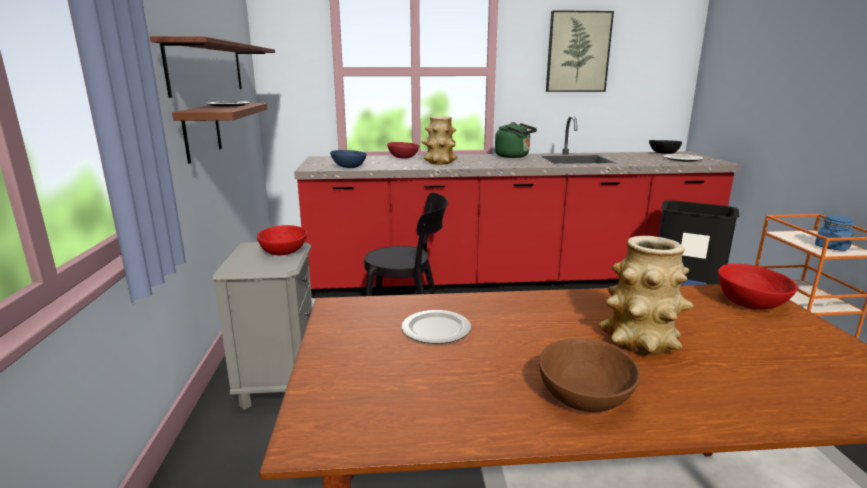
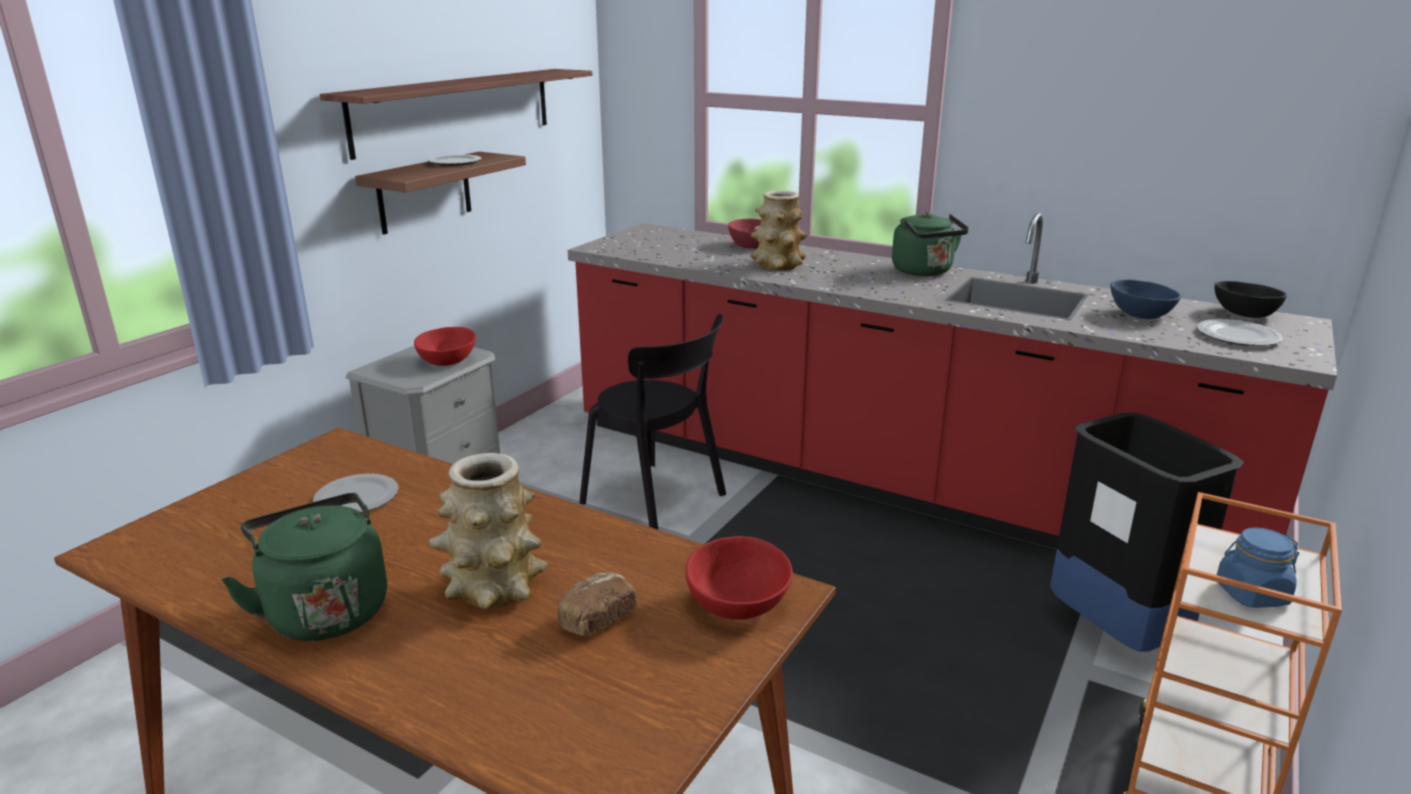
camera: 35 degrees right, 5 degrees up
blue bowl [330,150,367,168] -> blue bowl moved to [1111,279,1181,319]
brown bowl [539,338,640,412] -> green kettle [222,493,387,641]
picture [546,10,614,92] -> none
none -> bread [558,572,637,637]

